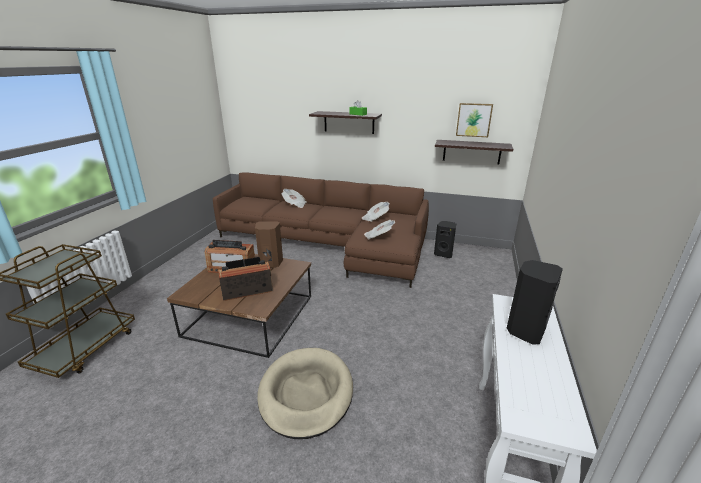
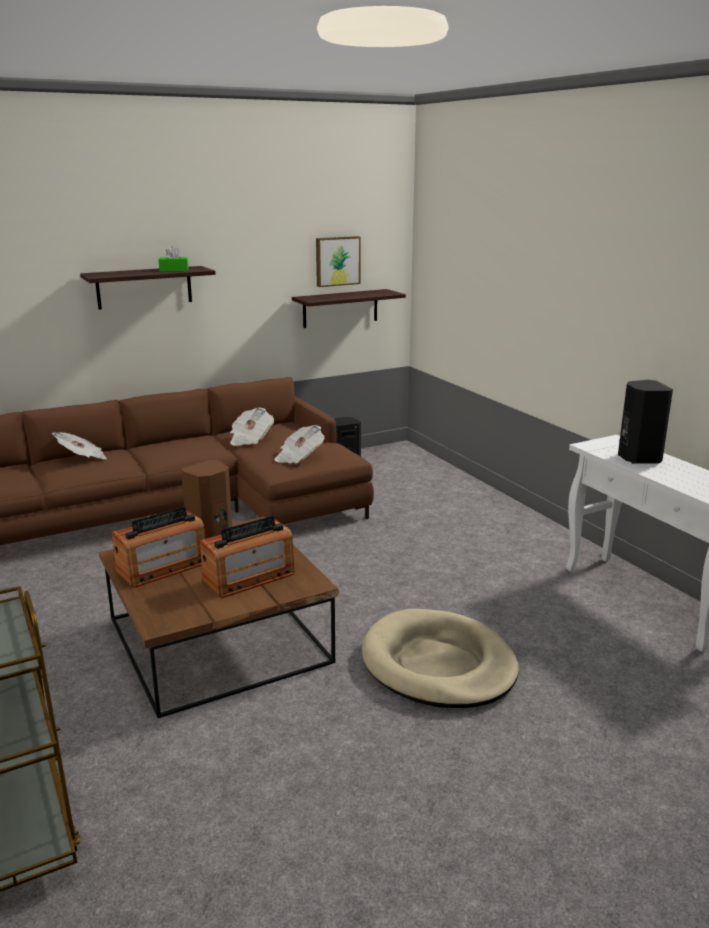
camera: 45 degrees left, 5 degrees down
radio [218,257,273,301] -> radio turned 150 degrees counterclockwise [200,516,295,598]

